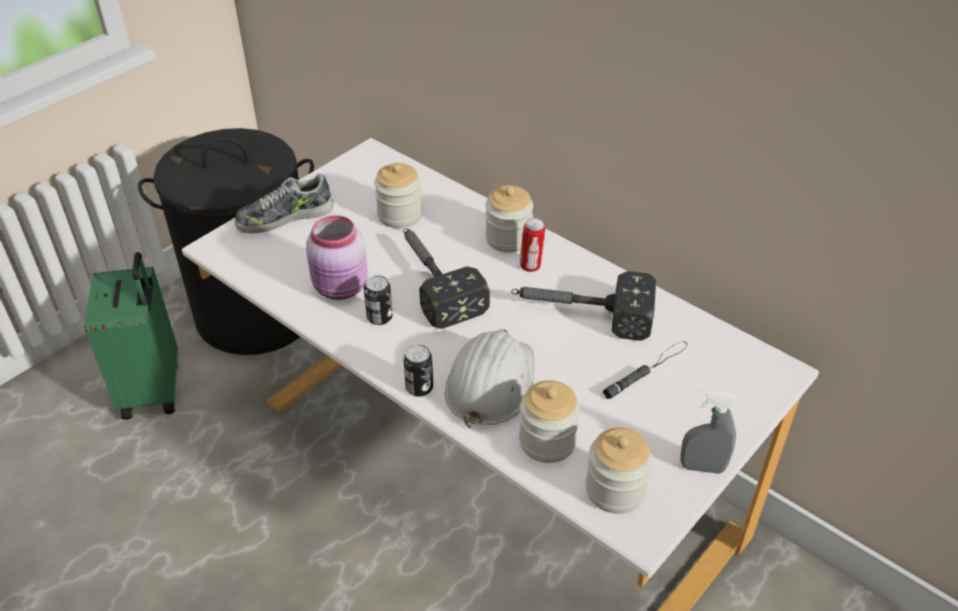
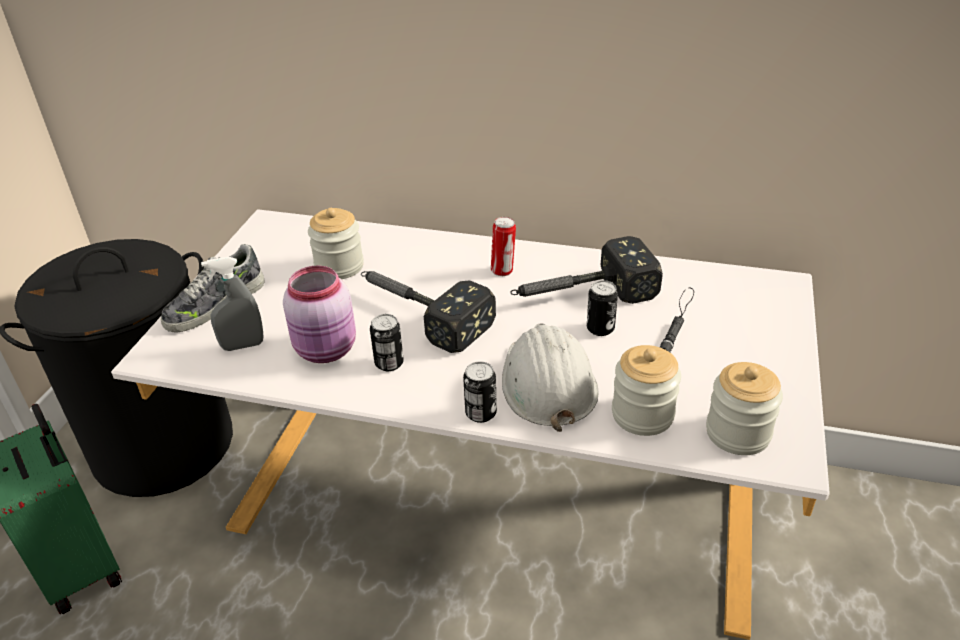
camera: 25 degrees left, 5 degrees down
jar [485,185,533,253] -> none
grey spray bottle [680,390,737,474] -> grey spray bottle moved to [201,257,264,351]
none -> can [587,280,618,336]

